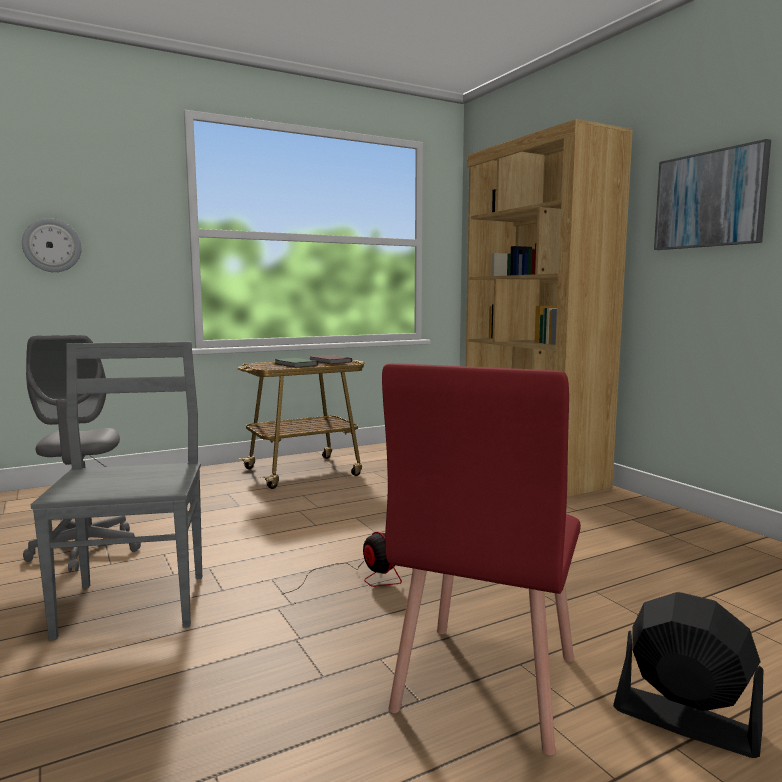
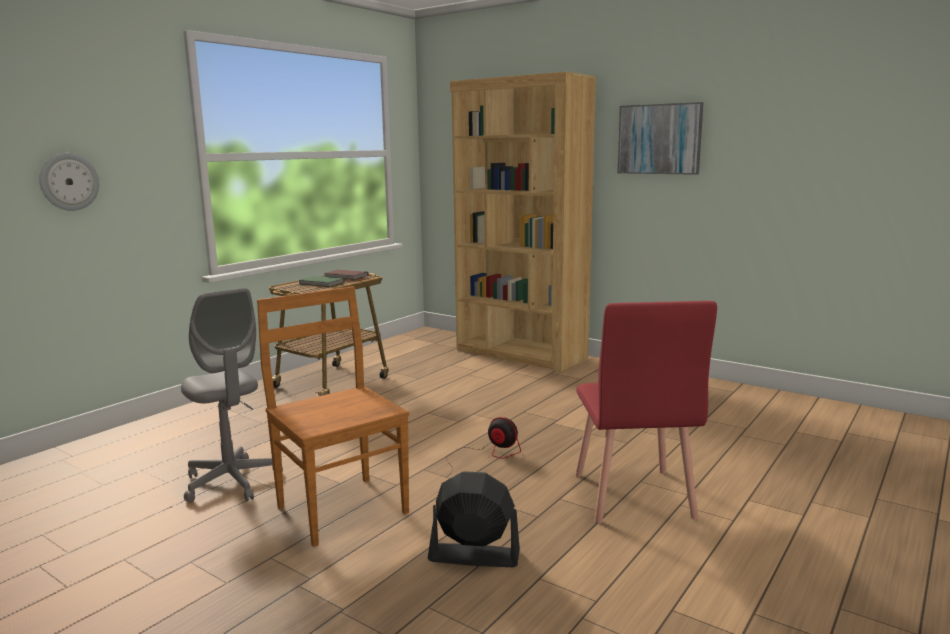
camera: 25 degrees left, 5 degrees up
grey chair [31,342,202,641] -> brown chair [257,286,409,547]
black fan [613,592,763,758] -> black fan moved to [428,471,520,567]

